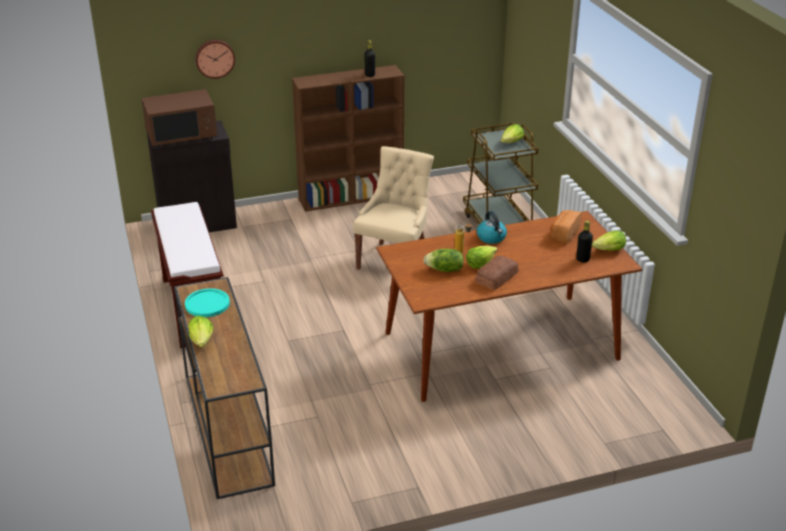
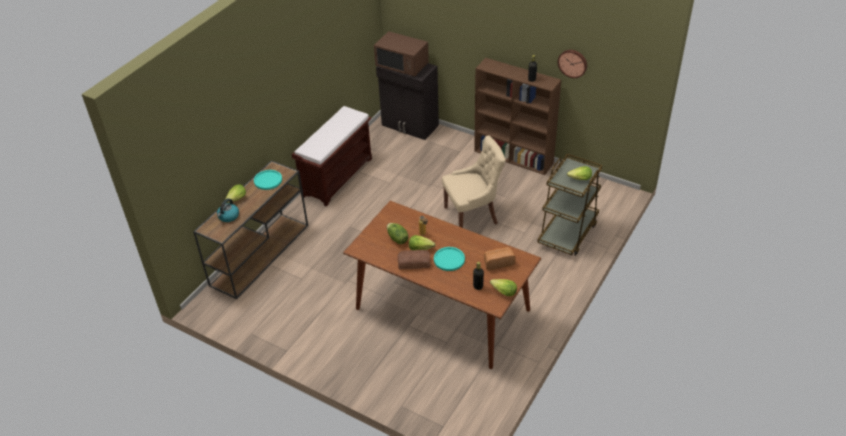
camera: 50 degrees right, 10 degrees up
wall clock [195,40,235,79] -> wall clock moved to [558,50,587,78]
kettle [477,211,507,244] -> kettle moved to [217,198,239,222]
none -> turquoise plate [434,247,465,271]

